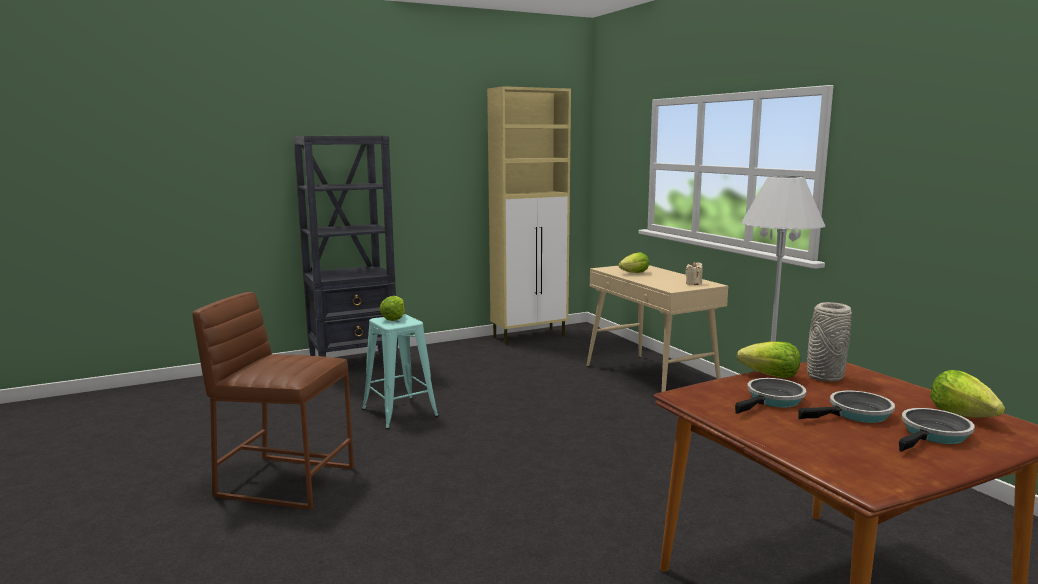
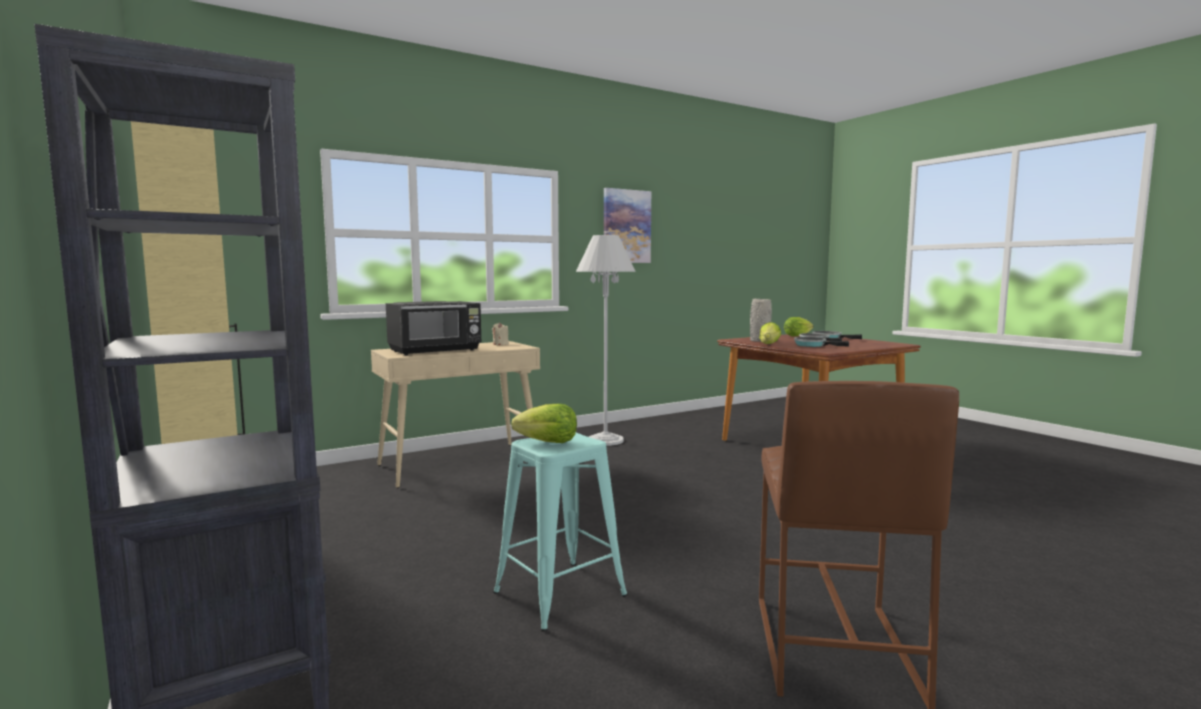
camera: 95 degrees left, 5 degrees down
lettuce [618,252,649,273] -> black microwave [386,301,481,356]
none -> picture [604,188,651,263]

